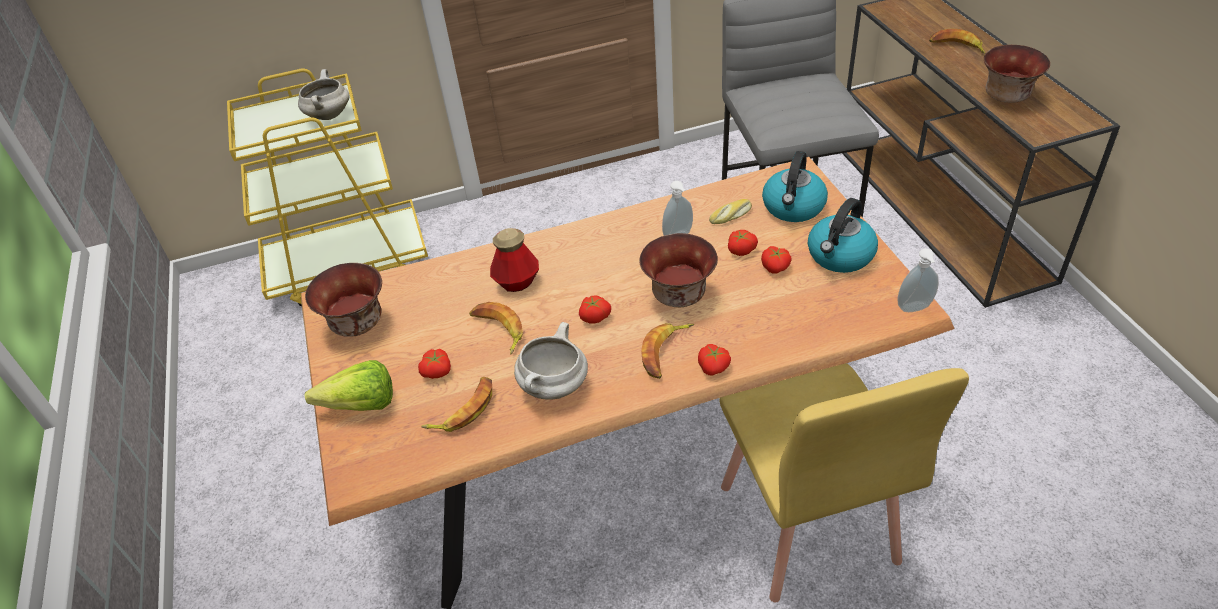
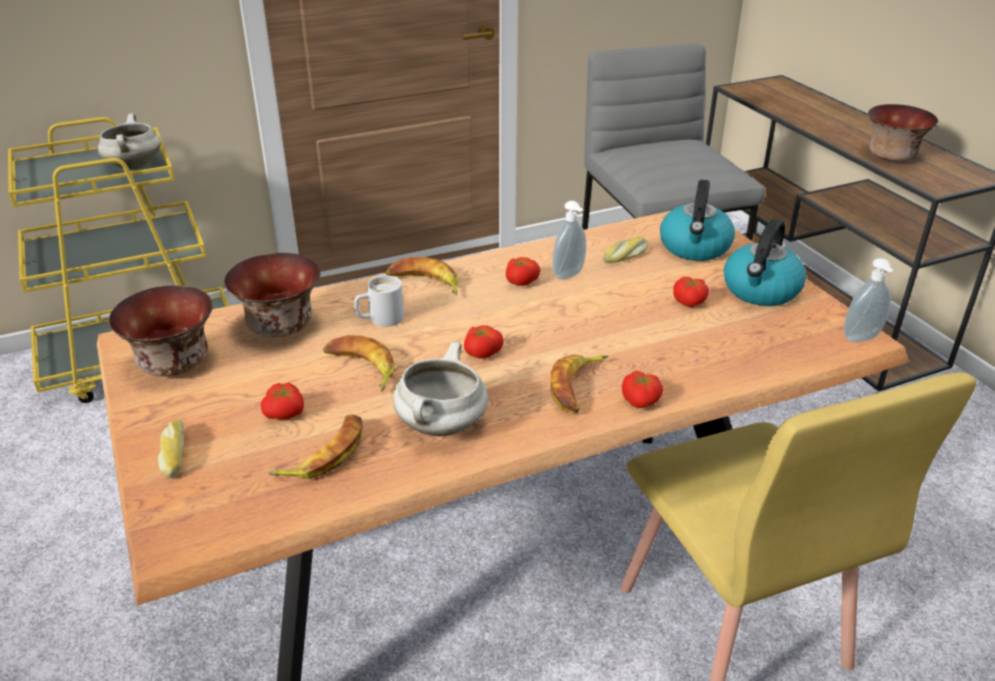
camera: 10 degrees left, 10 degrees down
lettuce [305,360,393,411] -> bread [158,420,184,478]
bottle [490,228,539,292] -> white mug [354,275,404,327]
bowl [639,233,718,307] -> bowl moved to [224,253,321,337]
tomato [728,230,758,256] -> tomato moved to [506,257,540,286]
banana [929,29,985,54] -> banana moved to [385,257,458,295]

